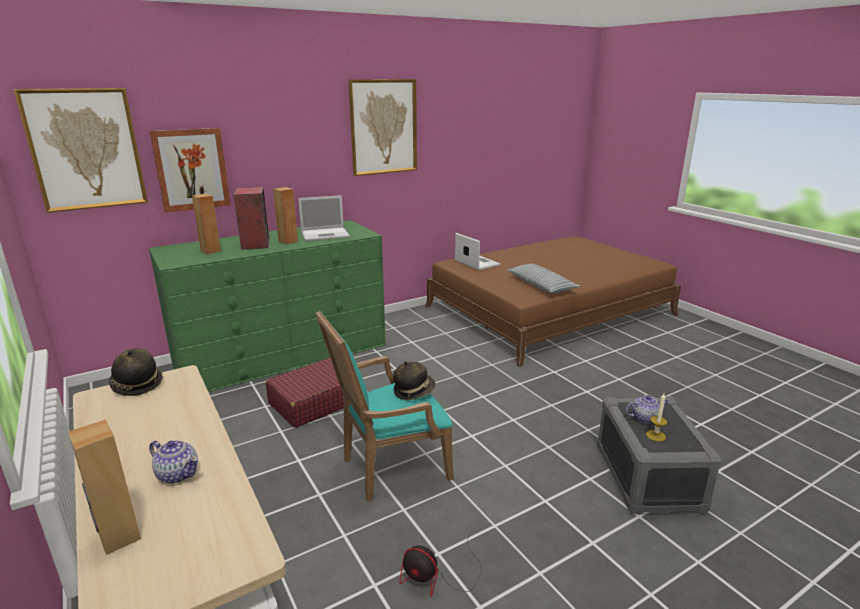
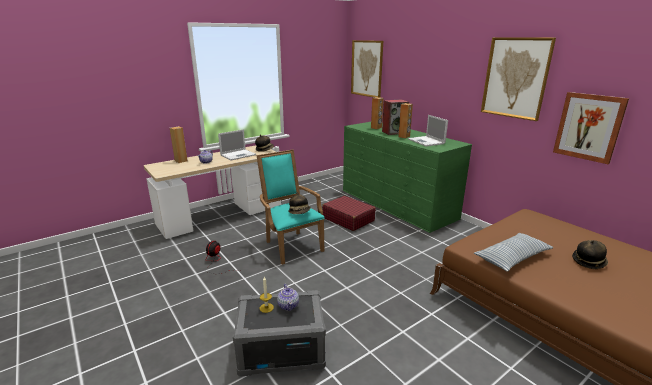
camera: 85 degrees right, 0 degrees up
picture [149,128,231,213] -> picture moved to [553,92,629,164]
laptop [455,233,500,270] -> laptop moved to [218,129,256,160]
none -> hat [572,240,608,269]

